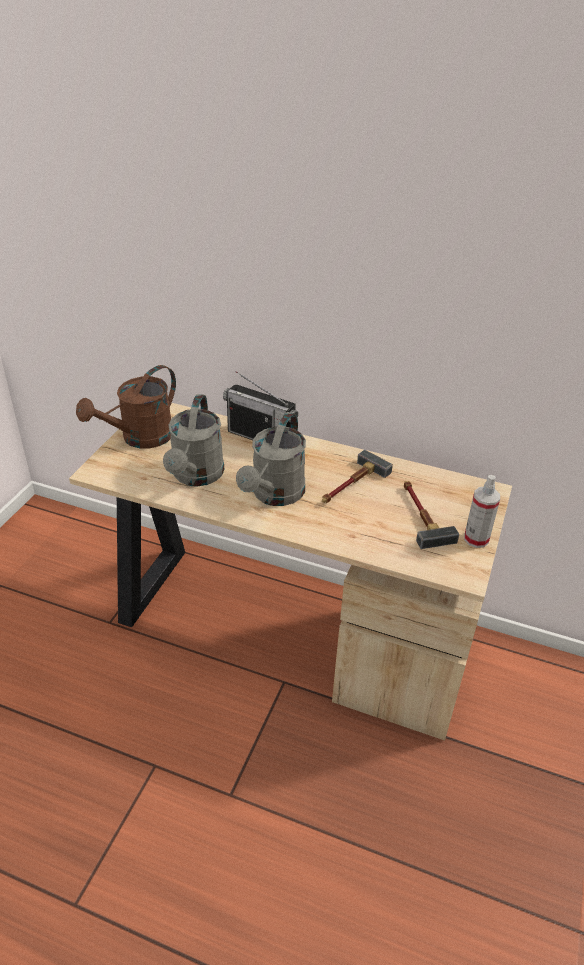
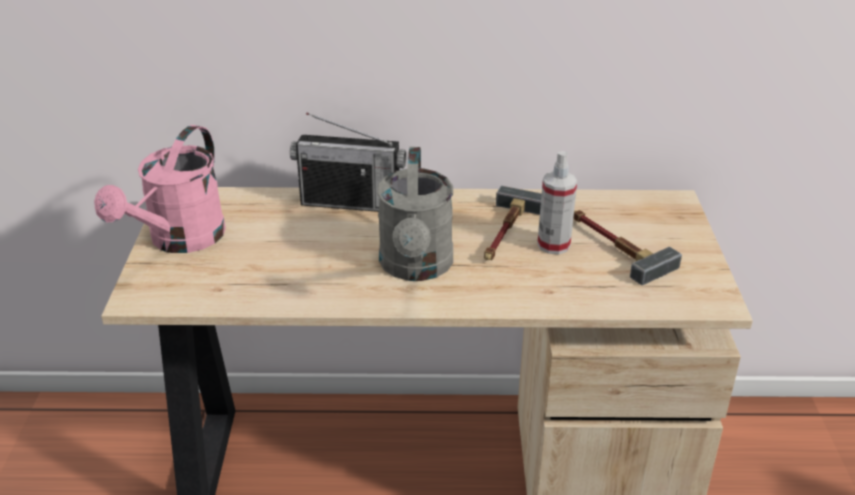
camera: 20 degrees left, 5 degrees down
brown watering can [76,365,176,448] -> pink watering can [94,125,226,253]
grey watering can [163,394,224,486] -> none
spray bottle [464,475,500,548] -> spray bottle moved to [537,151,577,254]

